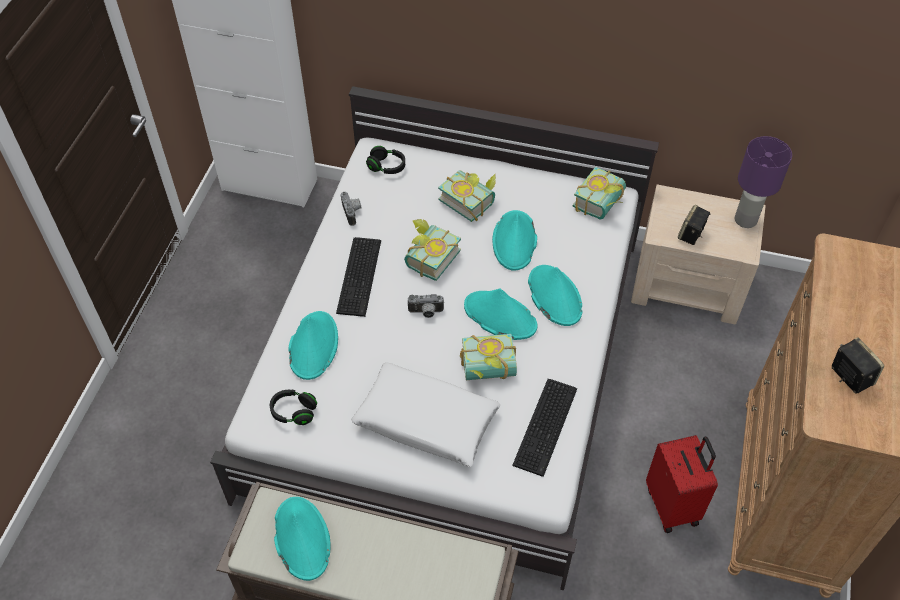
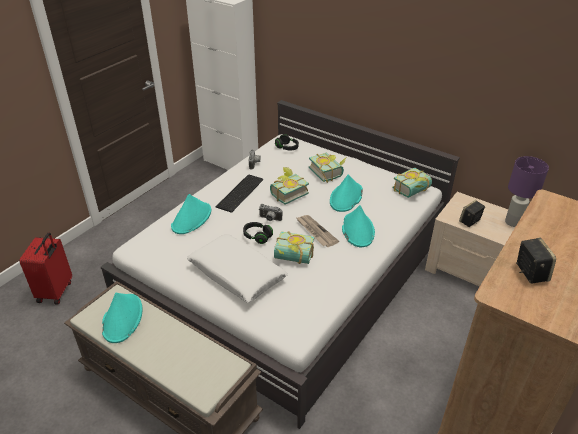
camera: 20 degrees right, 15 degrees down
black headphones [270,390,317,425] -> black headphones moved to [243,222,273,244]
turquoise hat [464,289,537,340] -> newspaper [297,215,339,247]
keyboard [512,379,577,477] -> none
red suitcase [646,435,718,533] -> red suitcase moved to [19,232,72,305]

